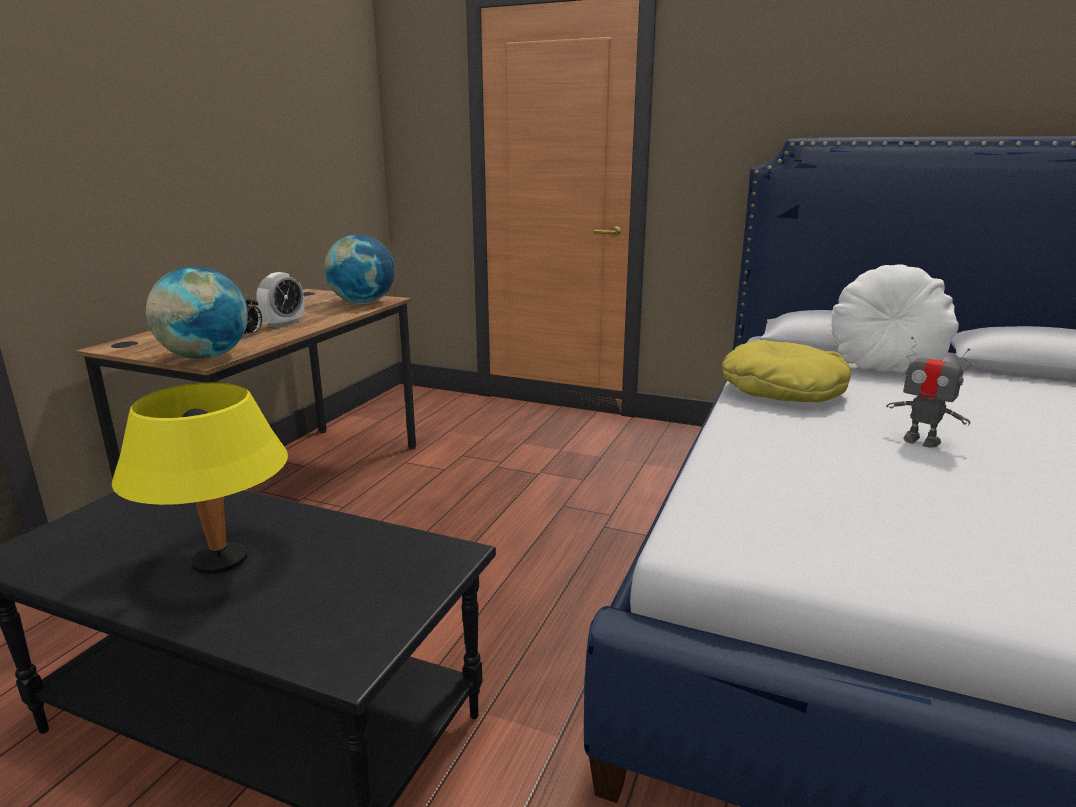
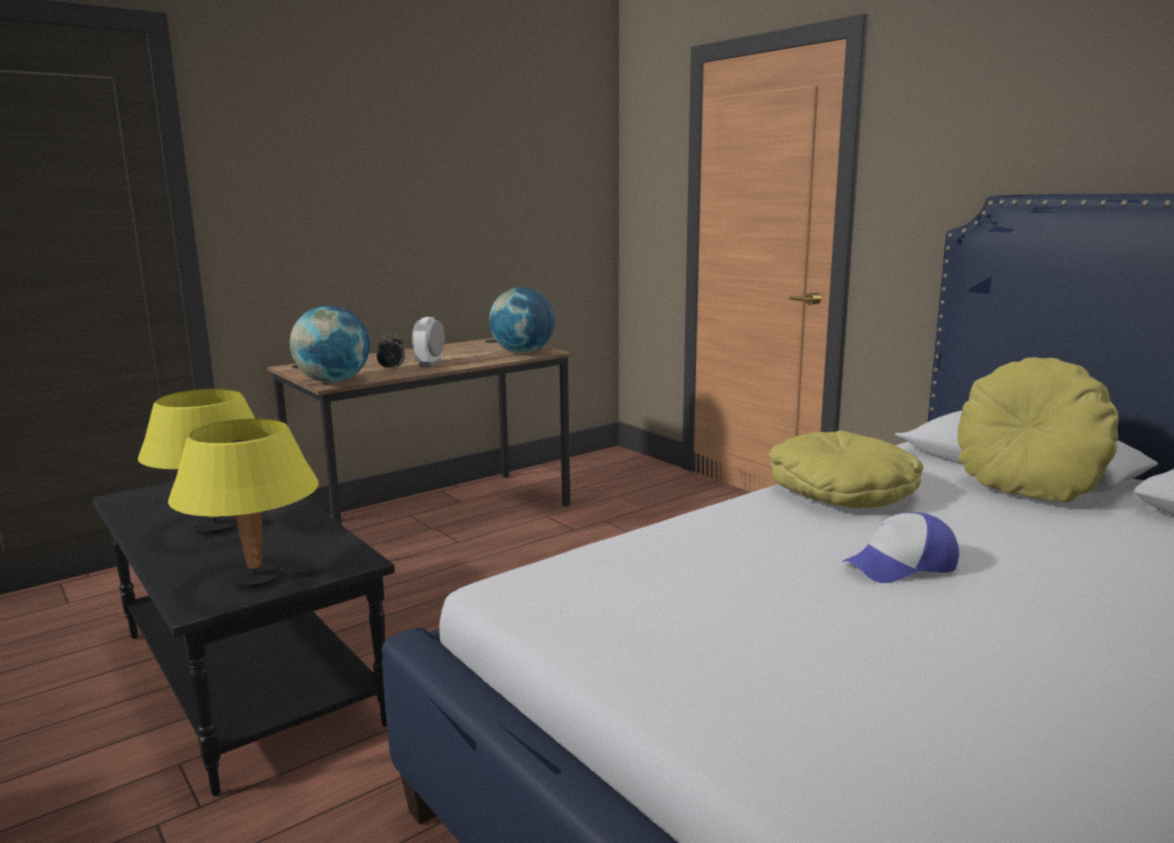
camera: 30 degrees right, 5 degrees down
alarm clock [256,272,304,328] -> alarm clock turned 135 degrees clockwise [412,317,445,366]
white pillow [831,264,959,373] -> yellow pillow [957,357,1119,503]
toy robot [887,337,971,448] -> cap [842,512,959,583]
none -> yellow table lamp [168,418,319,588]

